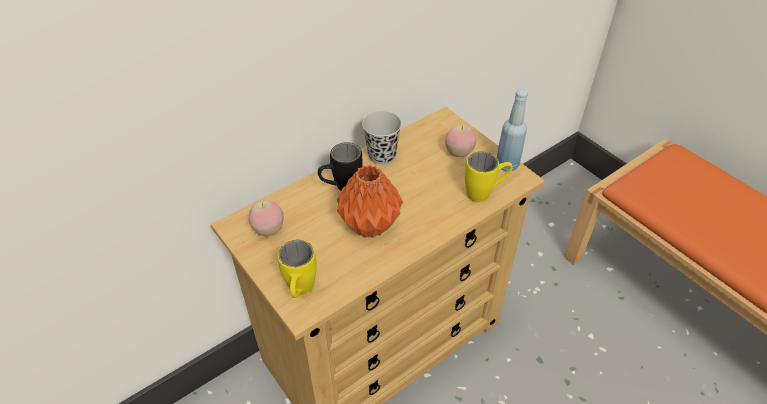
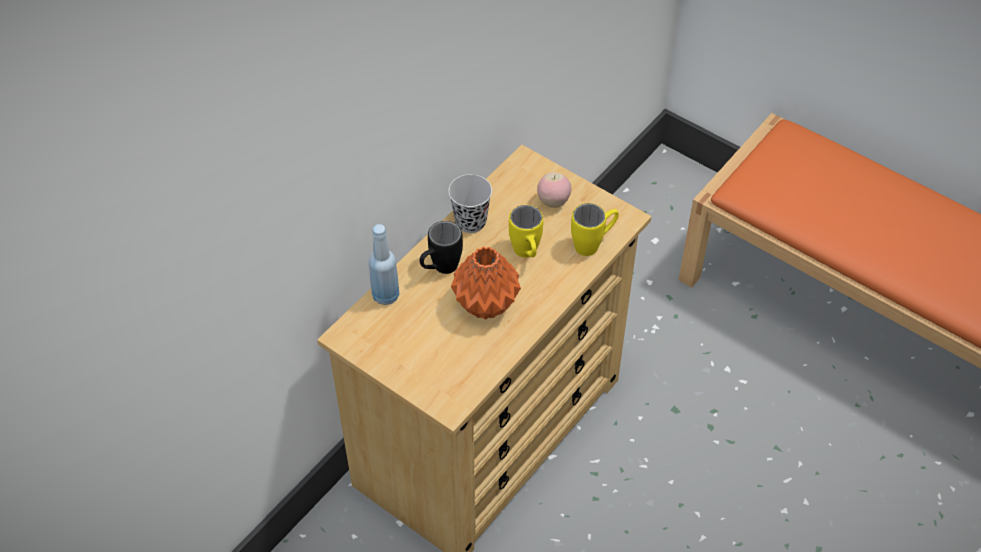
camera: 15 degrees left, 5 degrees up
apple [249,200,283,236] -> none
yellow mug [278,240,317,298] -> yellow mug moved to [509,205,543,257]
blue bottle [496,89,528,171] -> blue bottle moved to [369,224,400,305]

